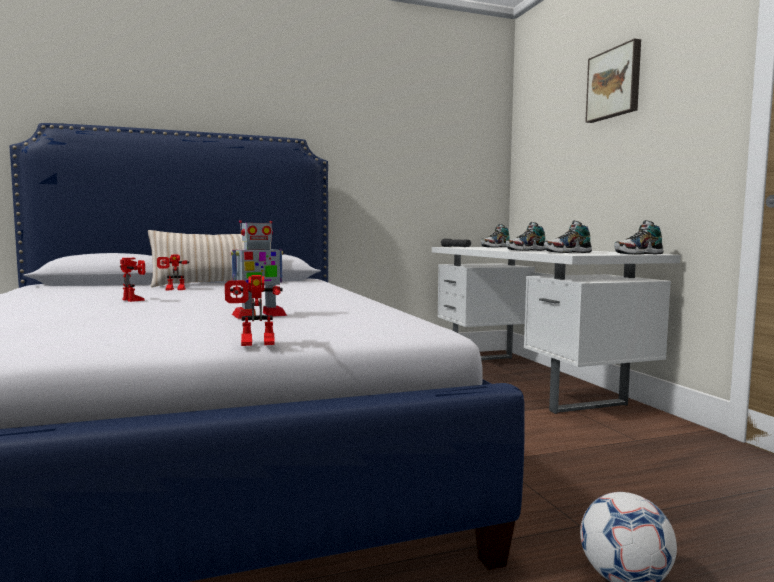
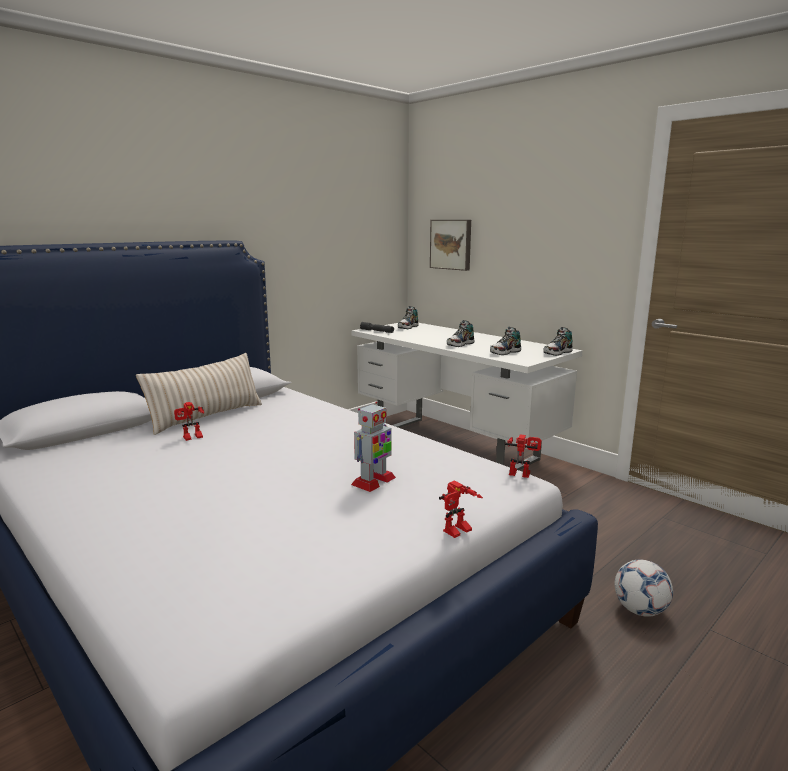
camera: 25 degrees left, 10 degrees up
toy robot [120,258,145,302] -> toy robot moved to [505,434,541,478]
picture [585,38,641,123] -> picture moved to [430,220,471,271]

